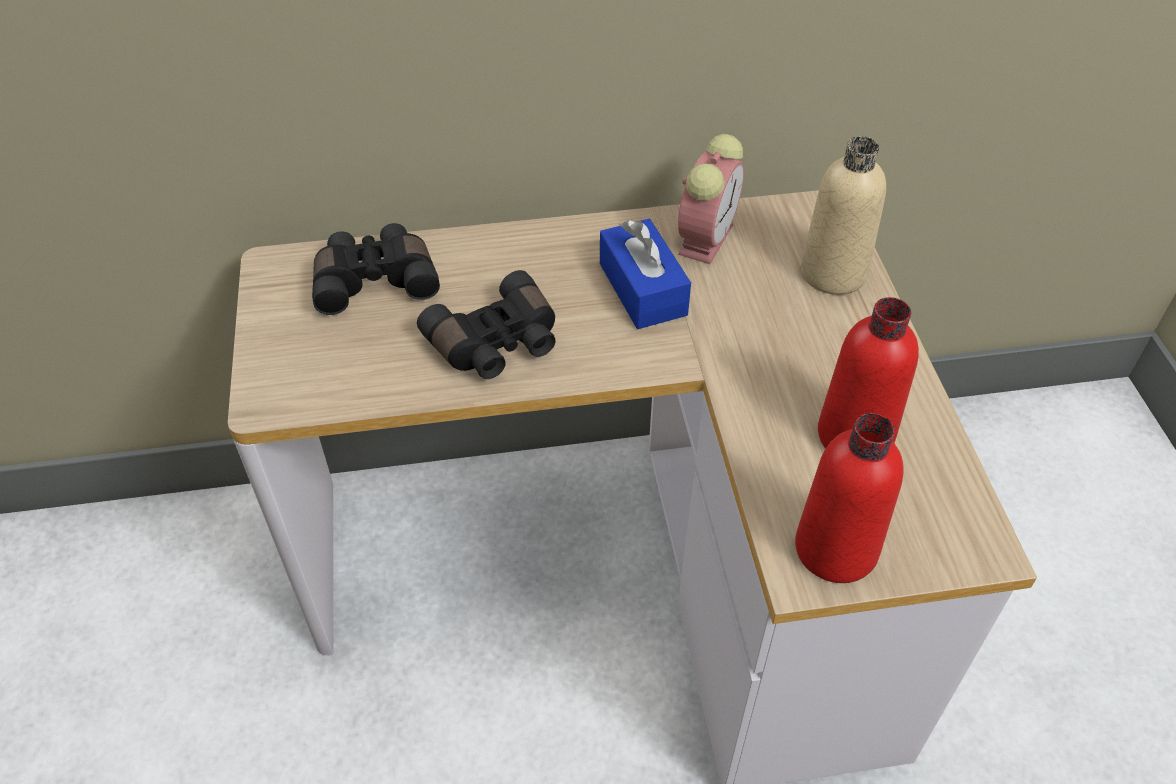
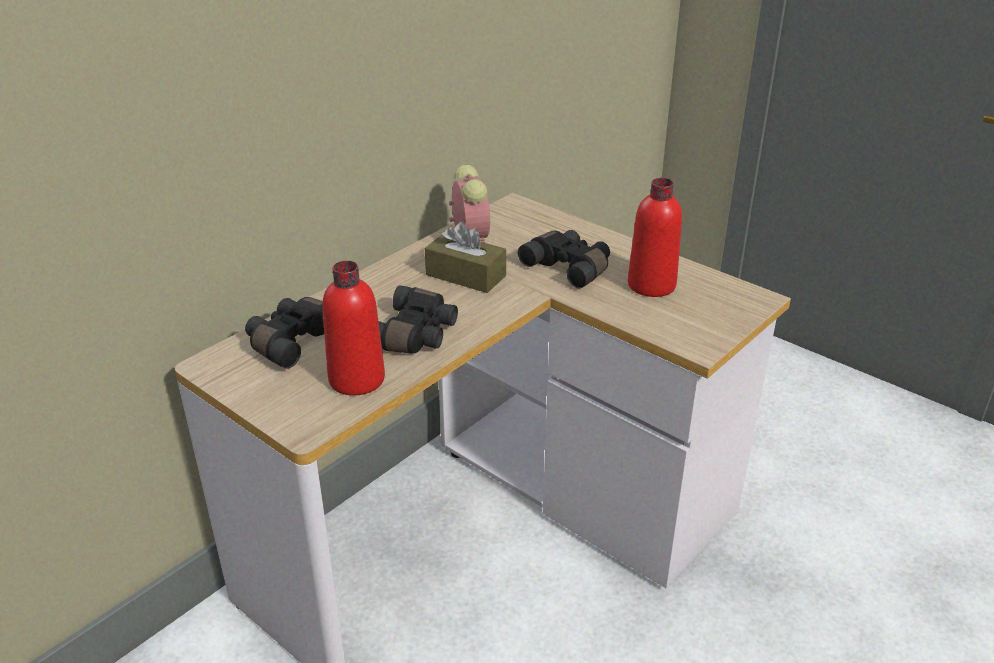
camera: 40 degrees left, 15 degrees down
blue tissue box [600,219,691,329] -> brown tissue box [425,222,506,293]
red bottle [795,413,903,583] -> red bottle moved to [322,261,385,396]
beige bottle [801,136,886,295] -> none
none -> black binoculars [518,230,610,288]

